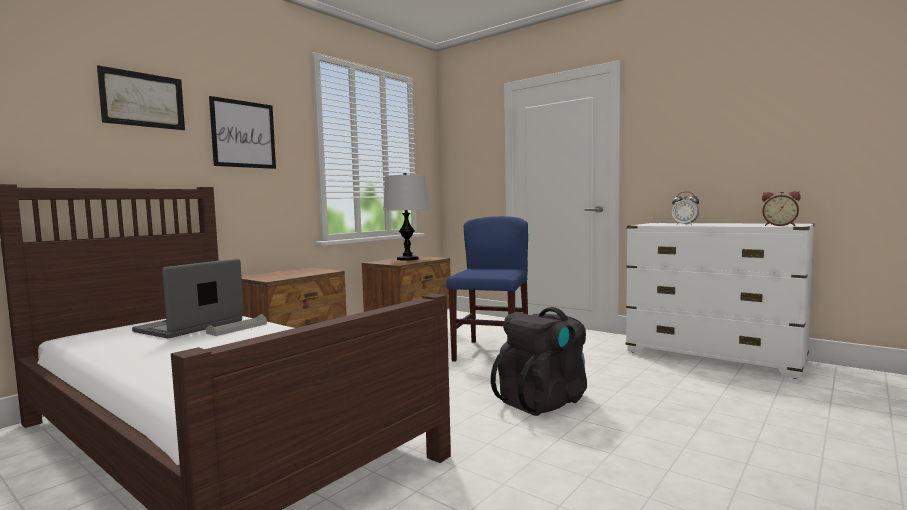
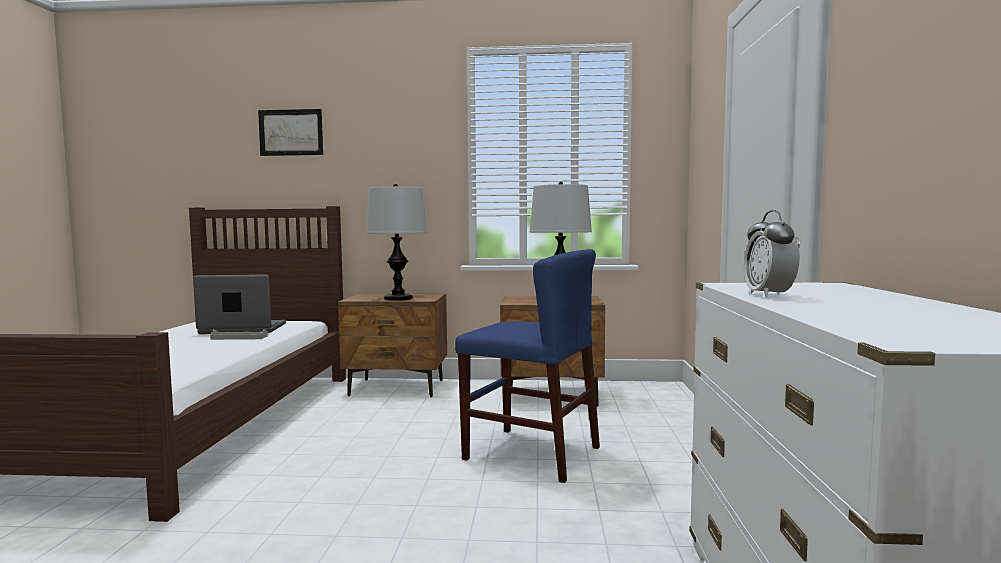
camera: 55 degrees right, 0 degrees up
picture [209,96,276,169] -> none
blue chair [446,216,528,362] -> blue chair turned 45 degrees clockwise [455,249,600,483]
black backpack [491,307,587,416] -> none
alarm clock [762,191,801,226] -> none
none -> table lamp [366,184,427,301]

